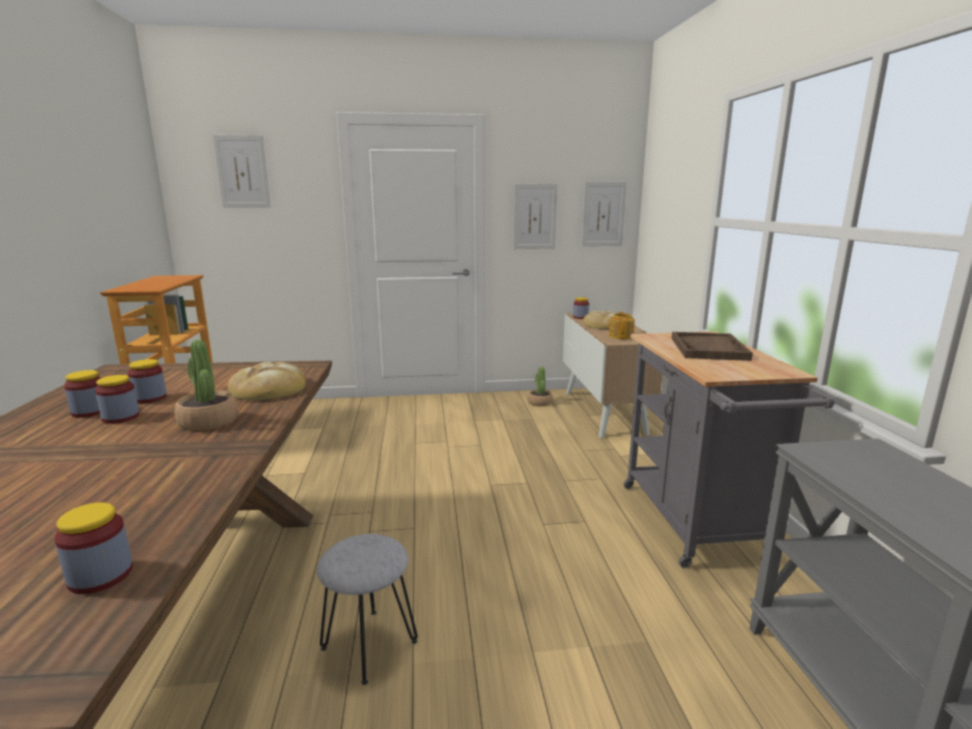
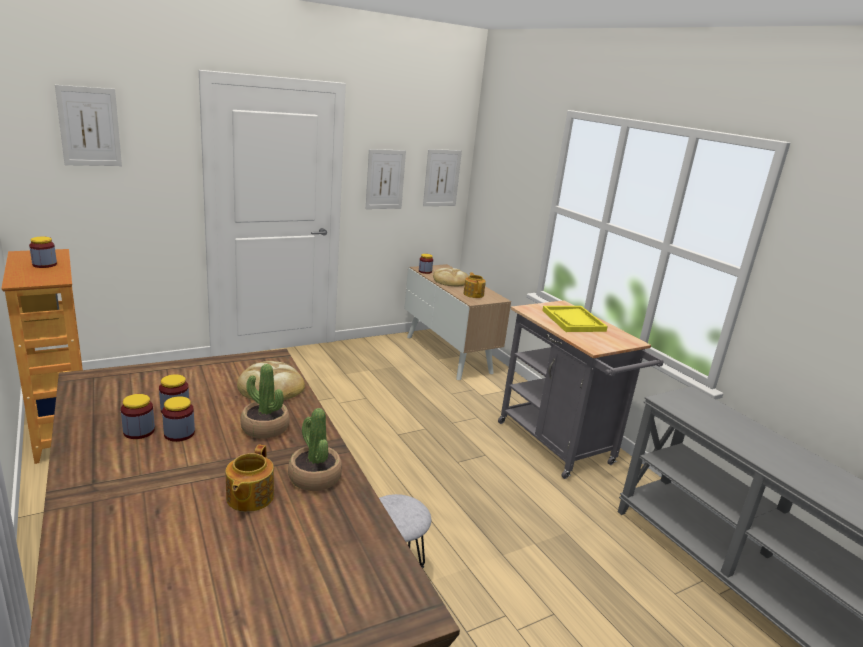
camera: 25 degrees left, 5 degrees up
jar [54,502,133,594] -> jar moved to [29,237,57,268]
potted plant [527,366,553,406] -> potted plant moved to [288,408,342,491]
brown tray [672,332,753,361] -> yellow tray [542,306,608,332]
none -> teapot [226,445,274,512]

